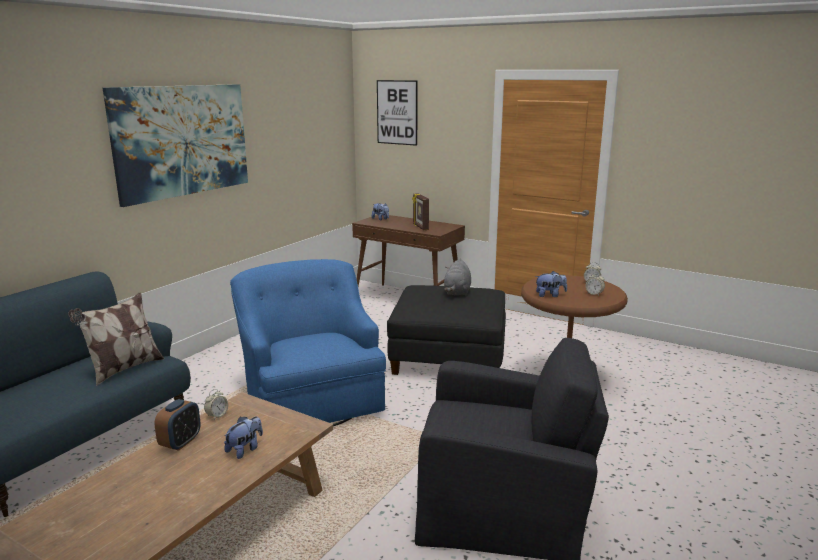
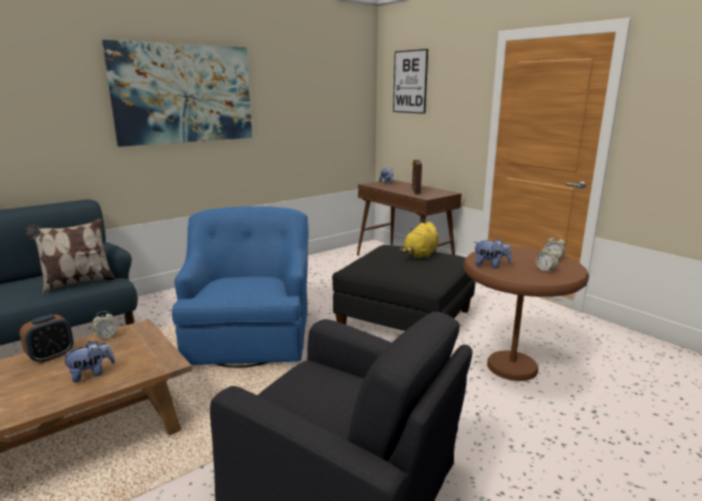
camera: 20 degrees right, 0 degrees up
grey plush toy [444,258,471,296] -> yellow plush toy [399,222,439,259]

